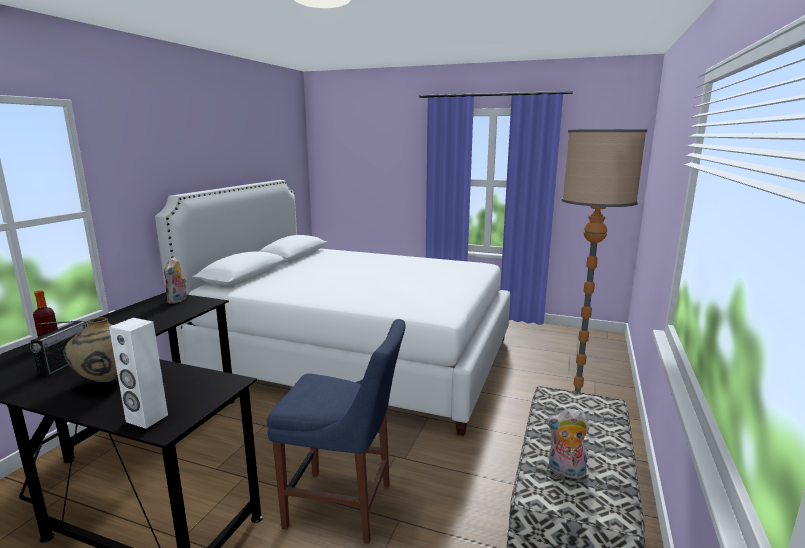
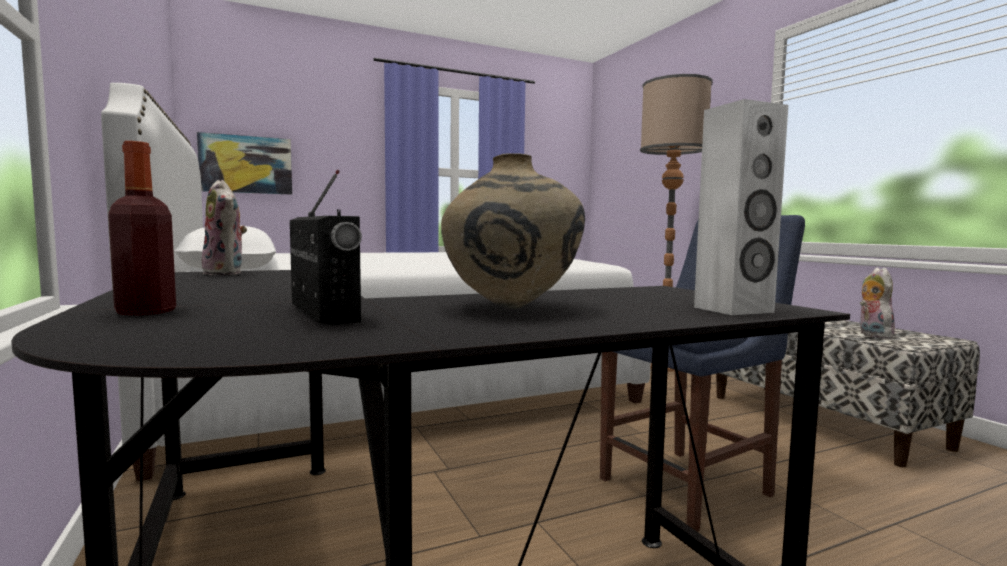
camera: 45 degrees left, 10 degrees down
plush toy [546,408,589,479] -> plush toy turned 120 degrees clockwise [860,267,895,339]
none -> picture [197,132,292,195]

